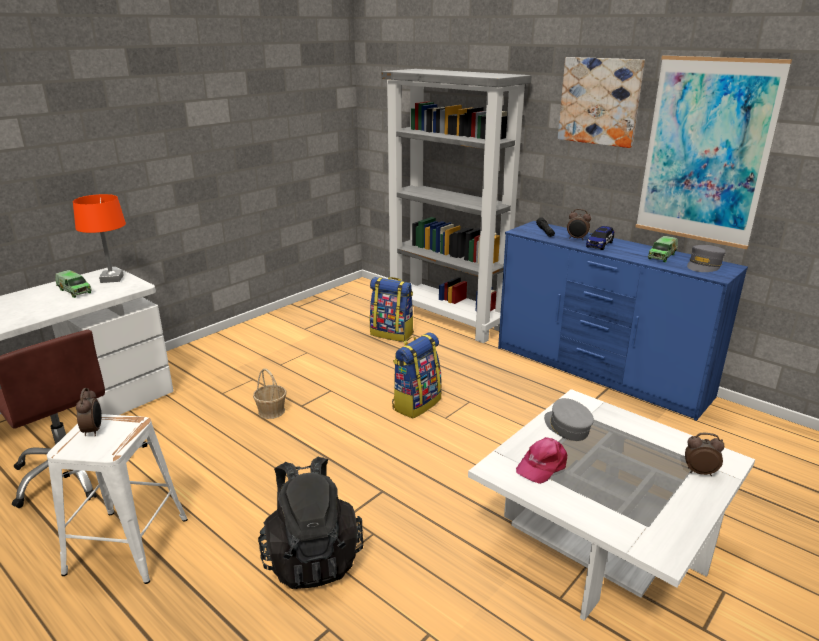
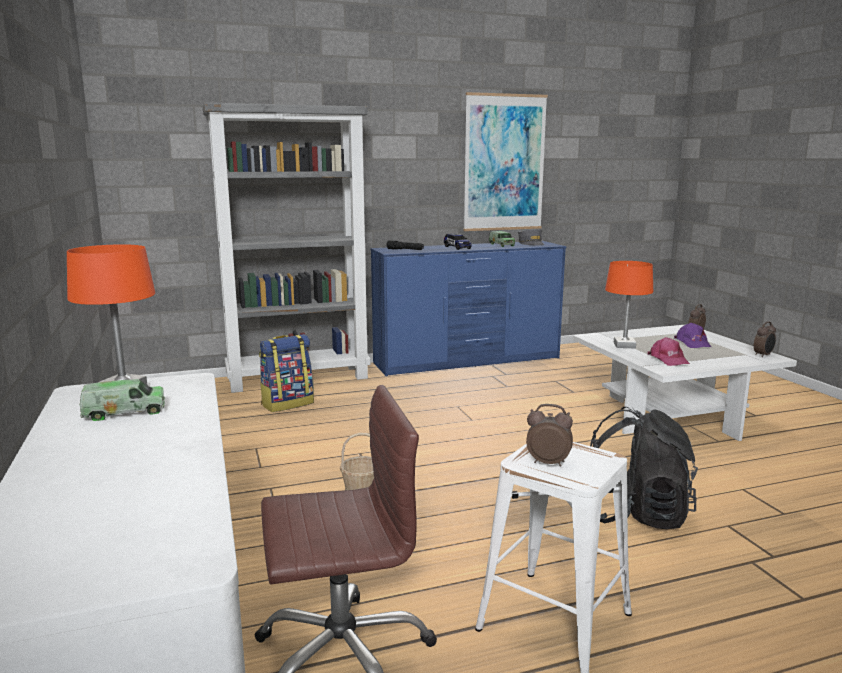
camera: 60 degrees left, 10 degrees down
backpack [392,333,442,418] -> none
grey cap [544,398,594,441] -> orange table lamp [605,261,653,349]
picture [558,57,645,148] -> none
alarm clock [567,209,591,239] -> alarm clock moved to [754,321,776,357]
none -> purple cap [674,323,712,348]

